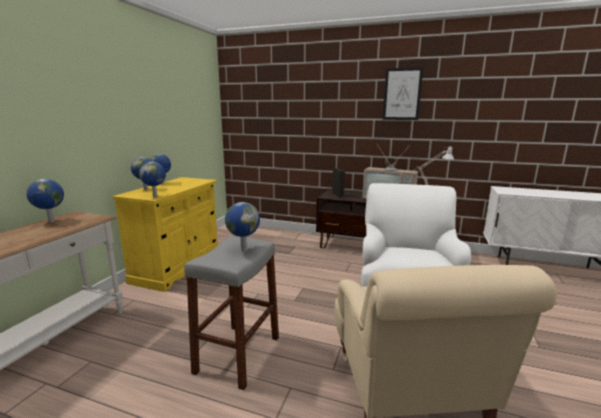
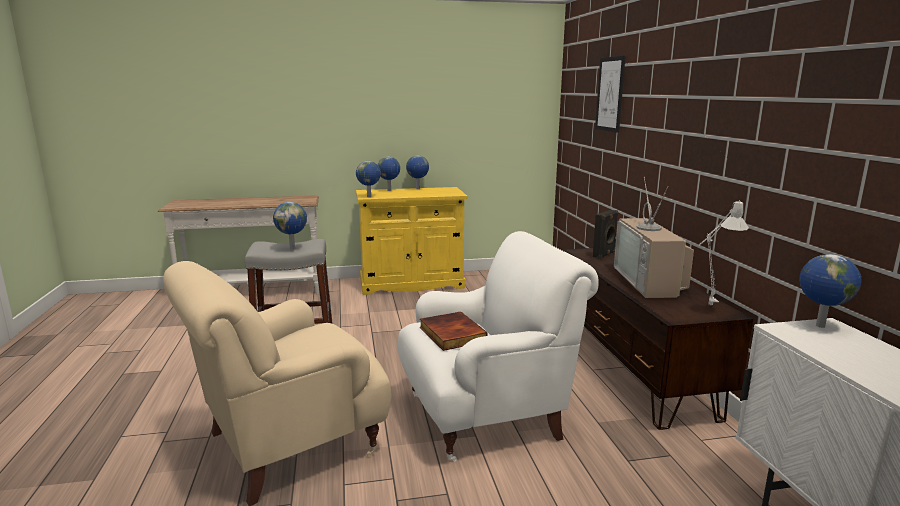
camera: 60 degrees right, 0 degrees up
globe [26,179,64,223] -> globe moved to [799,254,862,328]
picture [383,67,423,120] -> picture moved to [595,56,626,133]
none -> book [420,312,488,351]

